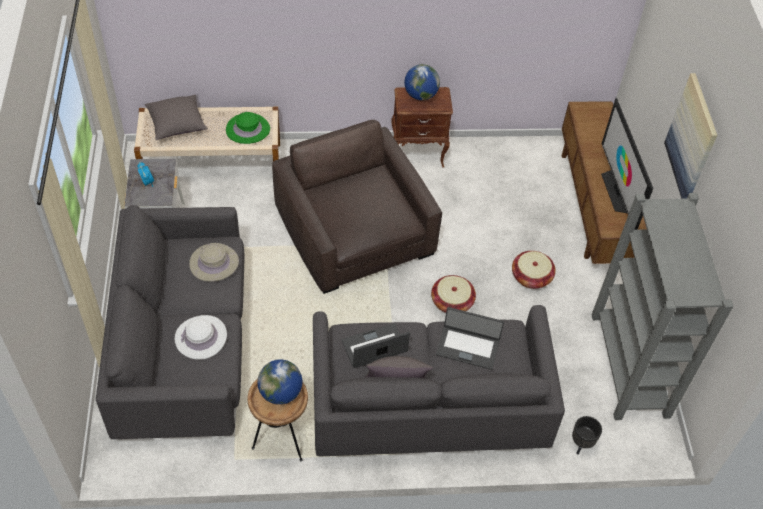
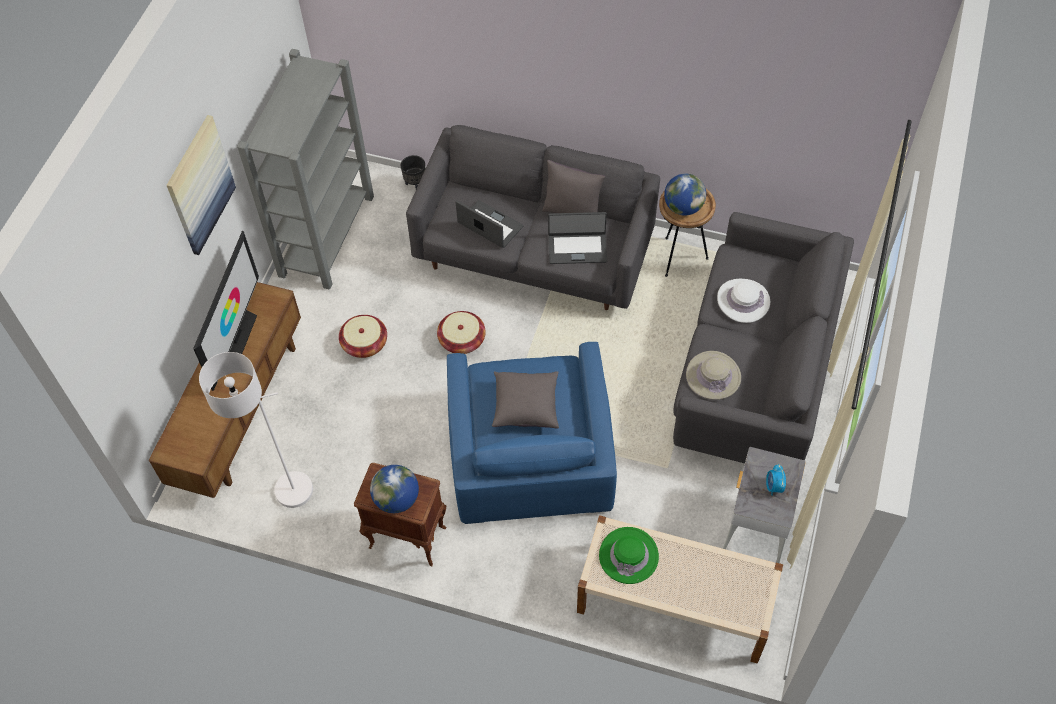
camera: 155 degrees left, 5 degrees up
grey pillow [145,95,208,140] -> grey pillow moved to [492,371,559,429]
brown armchair [272,120,442,294] -> blue armchair [447,342,617,524]
none -> white floor lamp [199,352,313,508]

